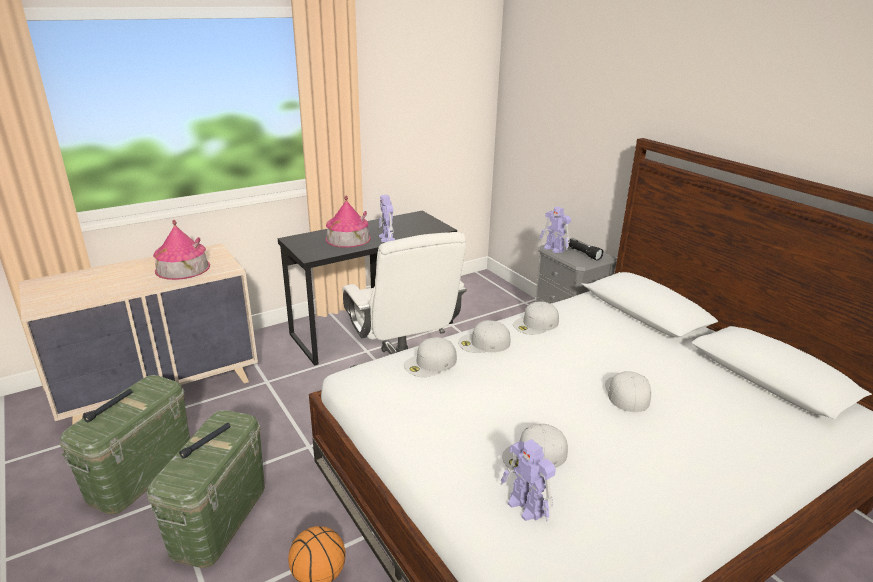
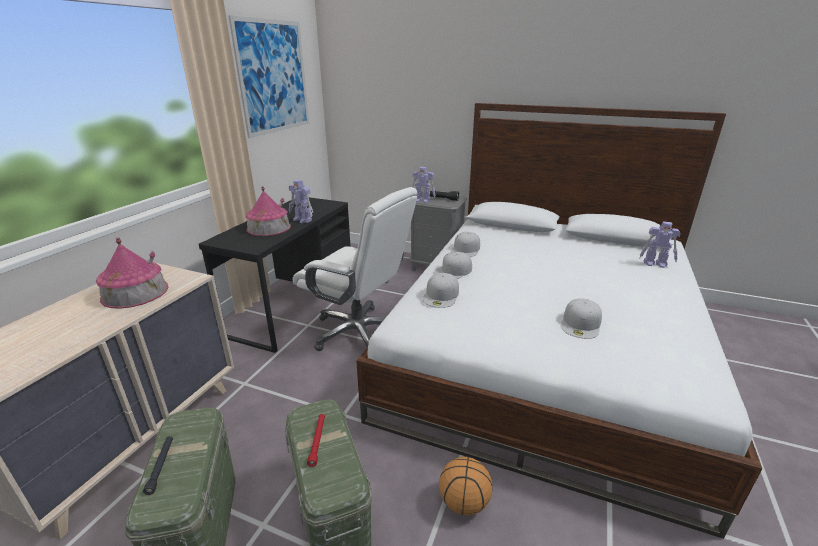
camera: 35 degrees left, 0 degrees up
black flashlight [179,423,230,459] -> red flashlight [307,414,325,467]
toy robot [501,439,556,522] -> toy robot moved to [639,221,681,268]
white cap [605,371,651,412] -> none
none -> picture [228,15,309,138]

